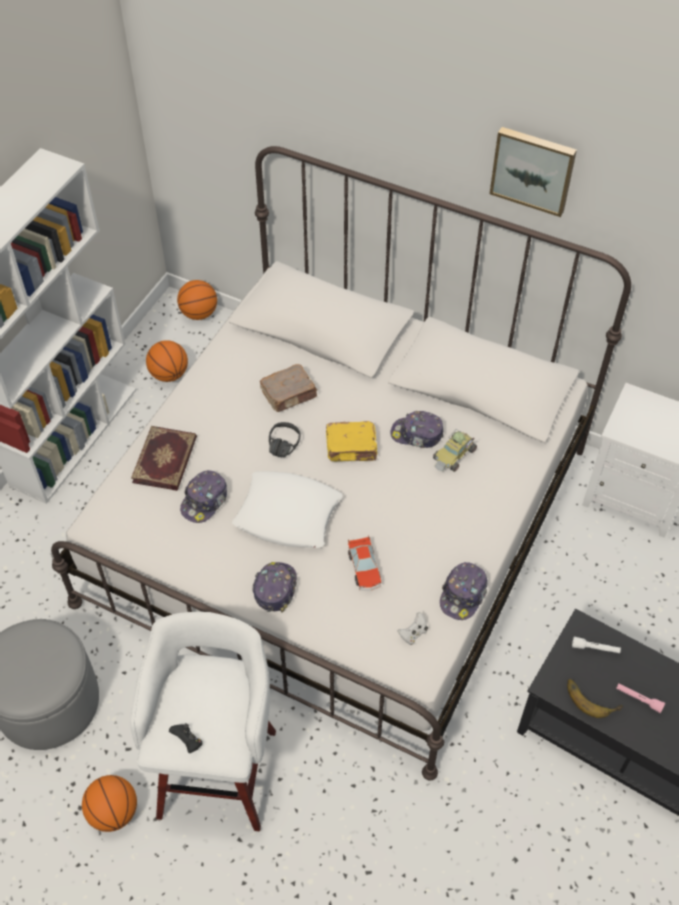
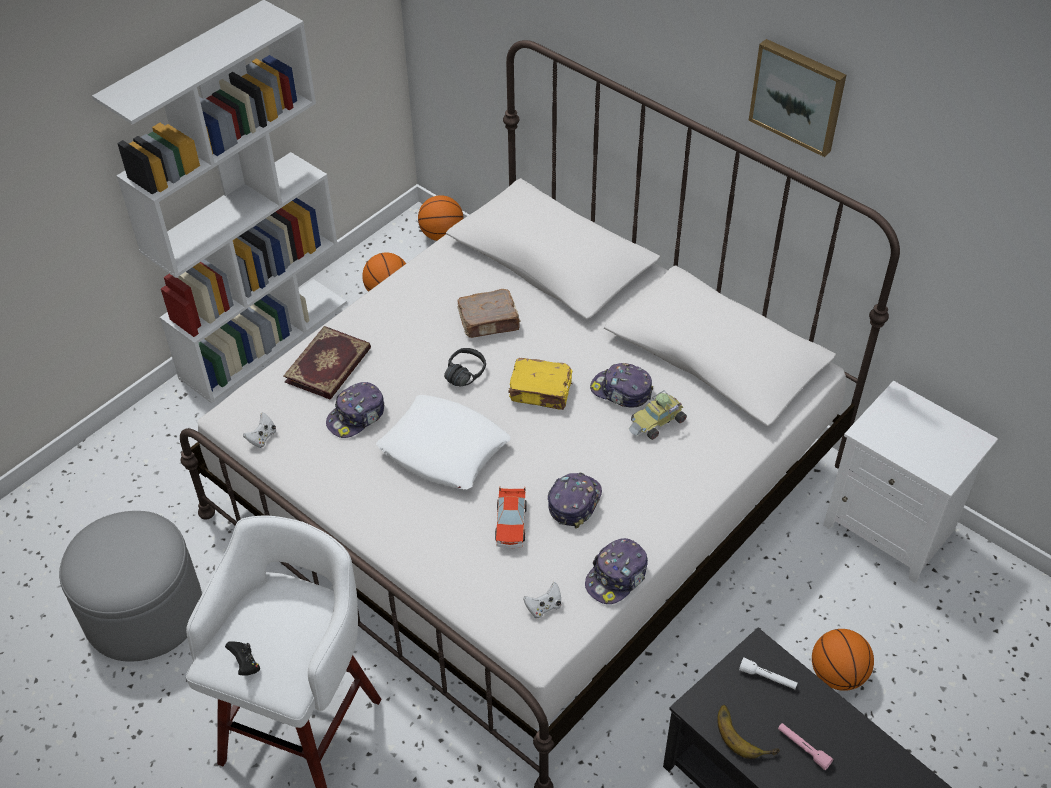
camera: 15 degrees right, 5 degrees down
basketball [82,775,137,832] -> basketball moved to [812,629,874,691]
cap [252,562,297,613] -> cap moved to [548,473,602,528]
none -> white game controller [243,412,276,448]

